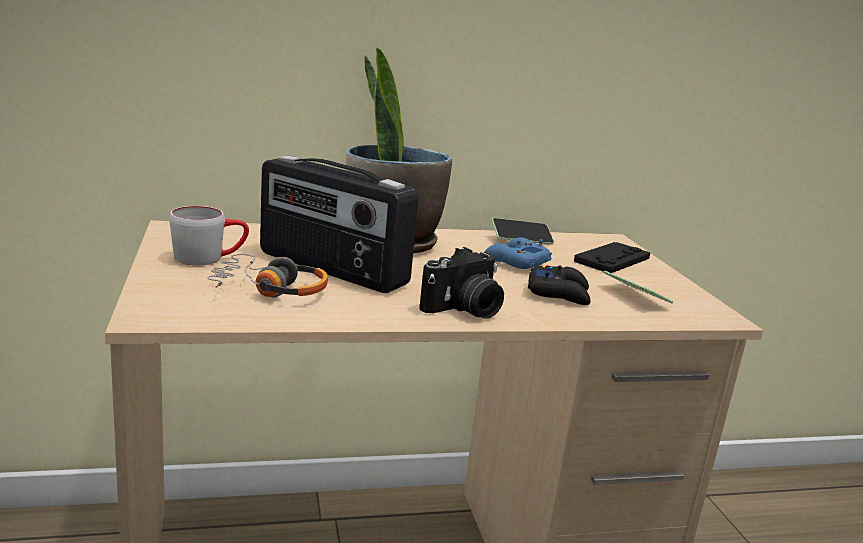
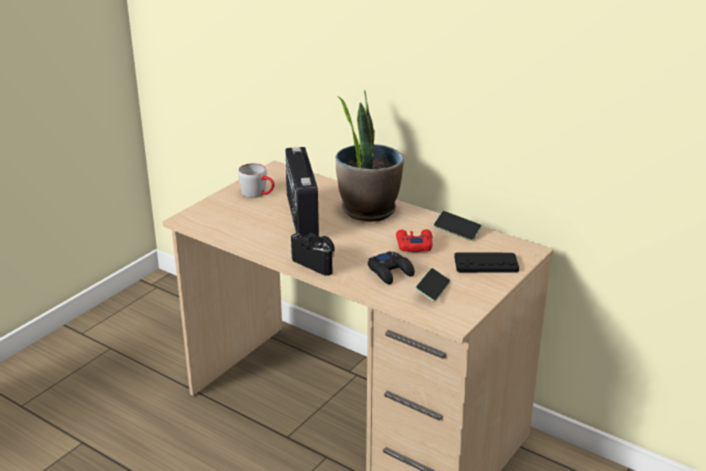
camera: 50 degrees right, 10 degrees up
headphones [207,254,328,298] -> none
camera [419,247,504,319] -> camera turned 150 degrees counterclockwise [291,233,335,276]
blue game controller [484,237,552,269] -> red game controller [396,229,433,252]

